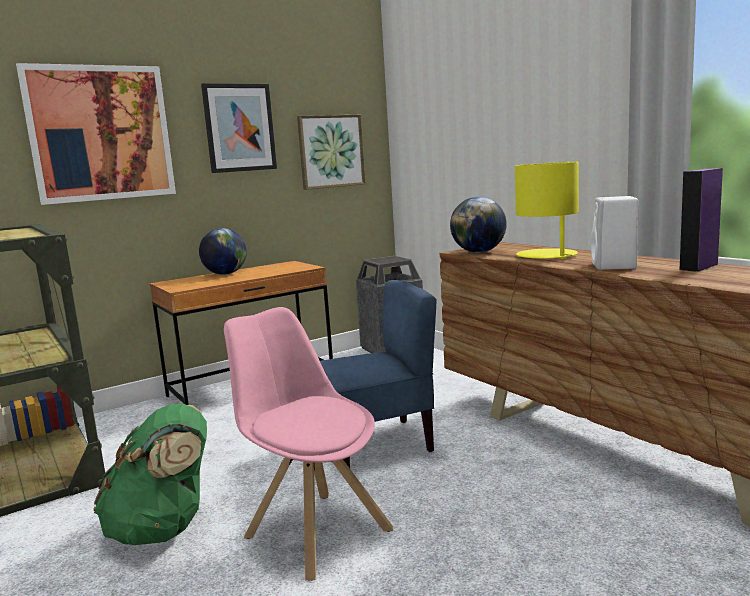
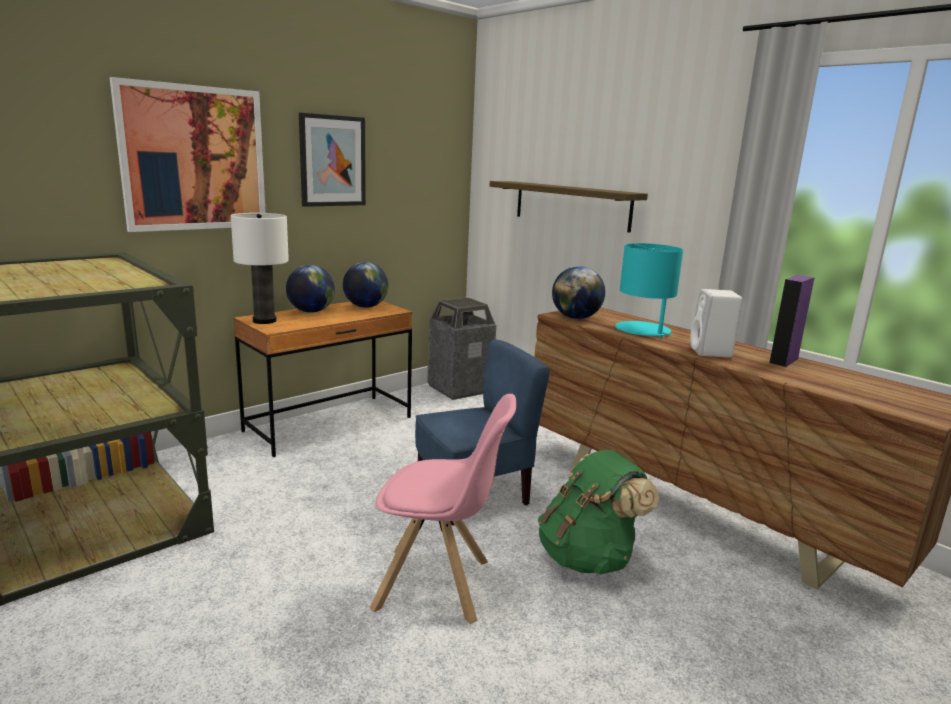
camera: 10 degrees left, 5 degrees up
green backpack [93,403,207,545] -> green backpack moved to [538,450,659,575]
pink chair [224,307,393,581] -> pink chair turned 150 degrees clockwise [370,394,516,624]
picture [297,114,365,190] -> none
yellow table lamp [515,162,579,260] -> turquoise table lamp [615,243,683,338]
none -> white table lamp [231,213,289,324]
none -> globe [343,262,388,308]
none -> shelf [490,181,648,233]

